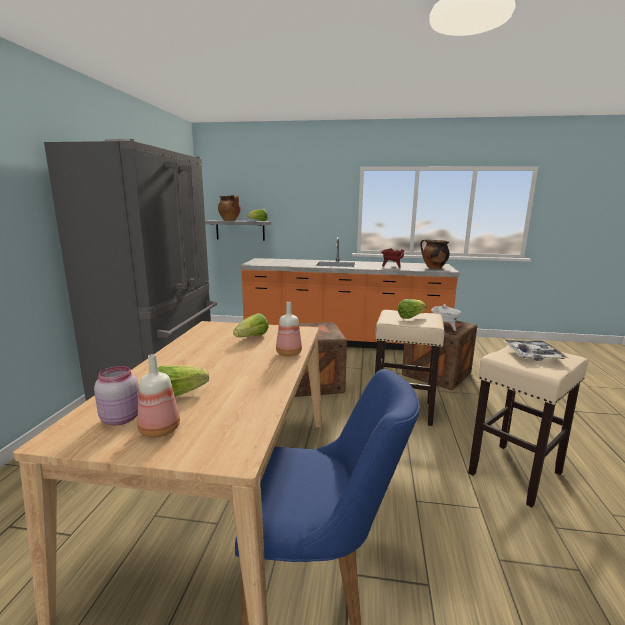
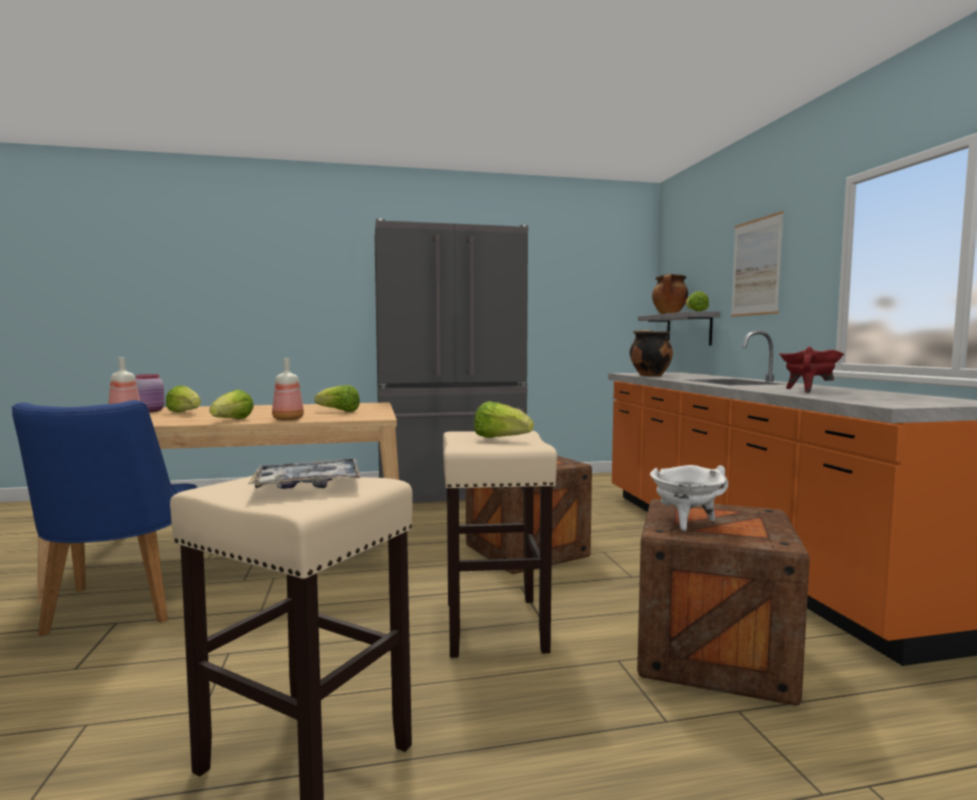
camera: 70 degrees right, 10 degrees down
cooking pot [420,239,450,269] -> cooking pot moved to [630,330,673,377]
none -> lettuce [210,389,254,419]
none -> picture [731,211,784,317]

